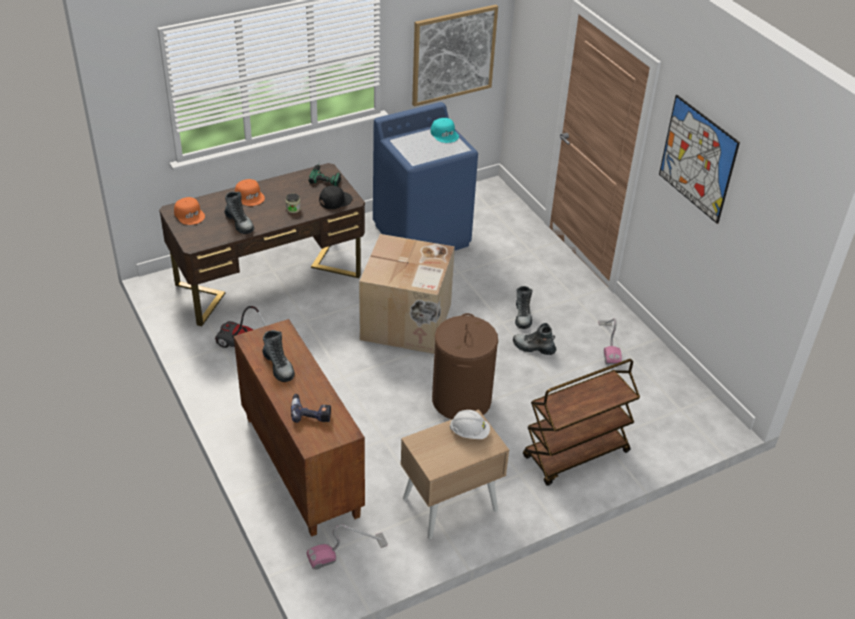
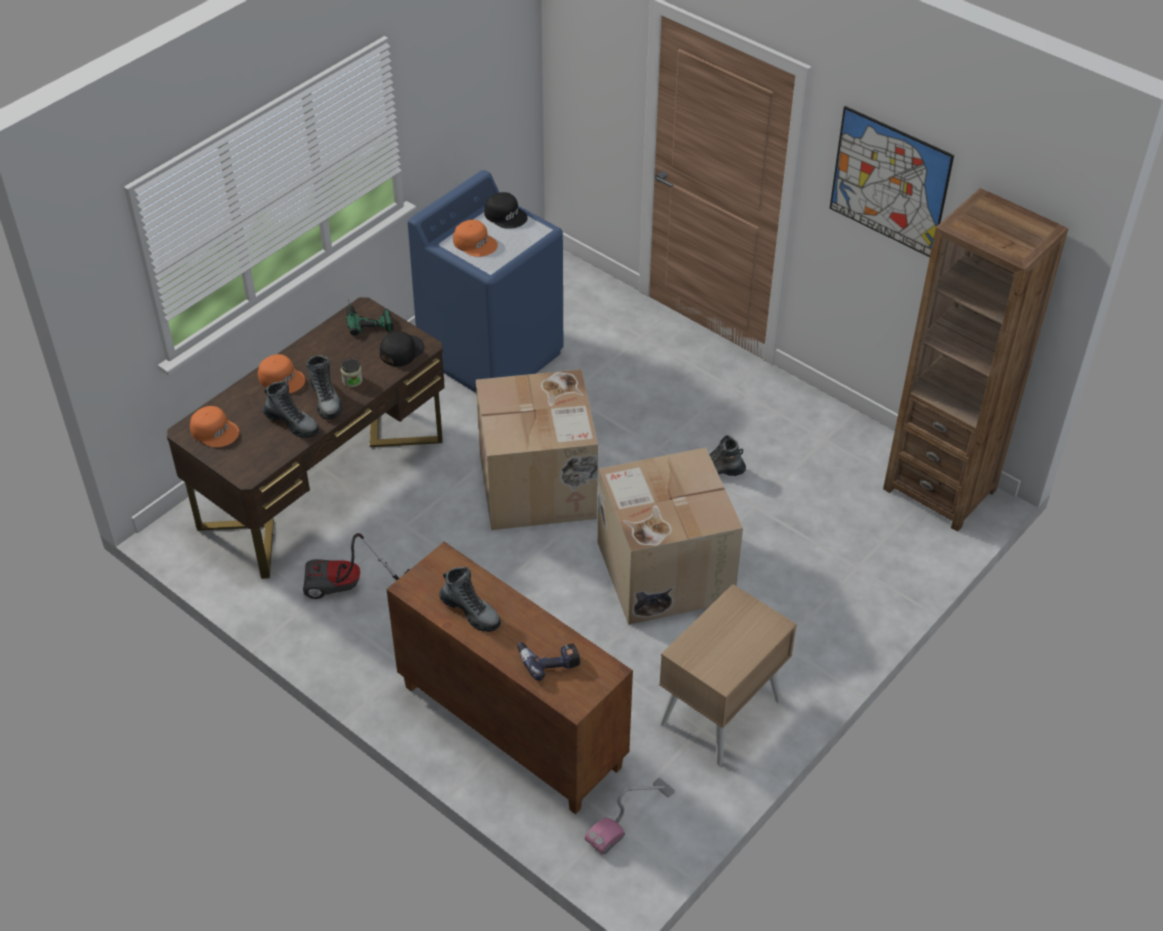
camera: 20 degrees left, 5 degrees up
picture [412,5,498,107] -> none
turquoise cap [431,118,459,143] -> black cap [484,192,528,229]
brown laundry basket [432,313,498,420] -> cardboard box [598,447,743,625]
white hard hat [450,410,490,439] -> none
boot [515,286,533,329] -> boot moved to [306,355,342,419]
brown cart [523,359,640,486] -> none
vacuum cleaner [598,318,622,364] -> none
none -> orange cap [453,220,498,257]
none -> brown bookcase [883,188,1068,532]

